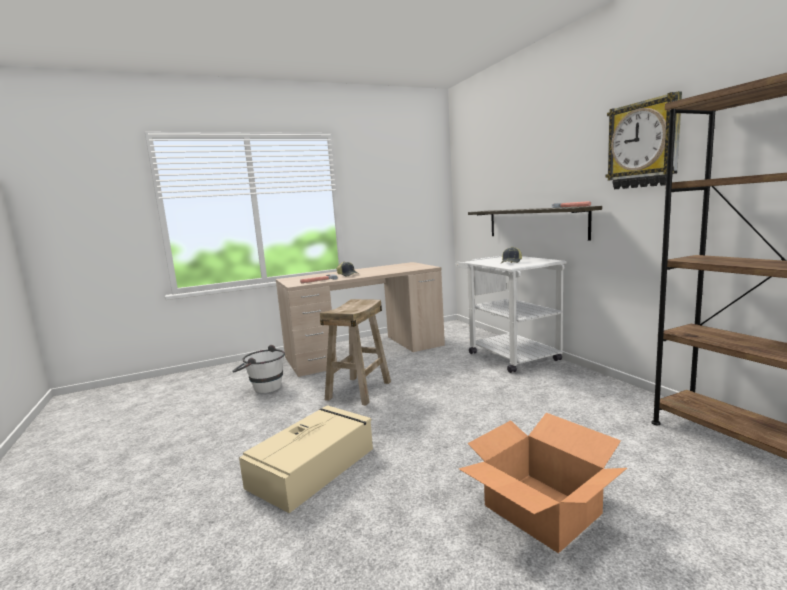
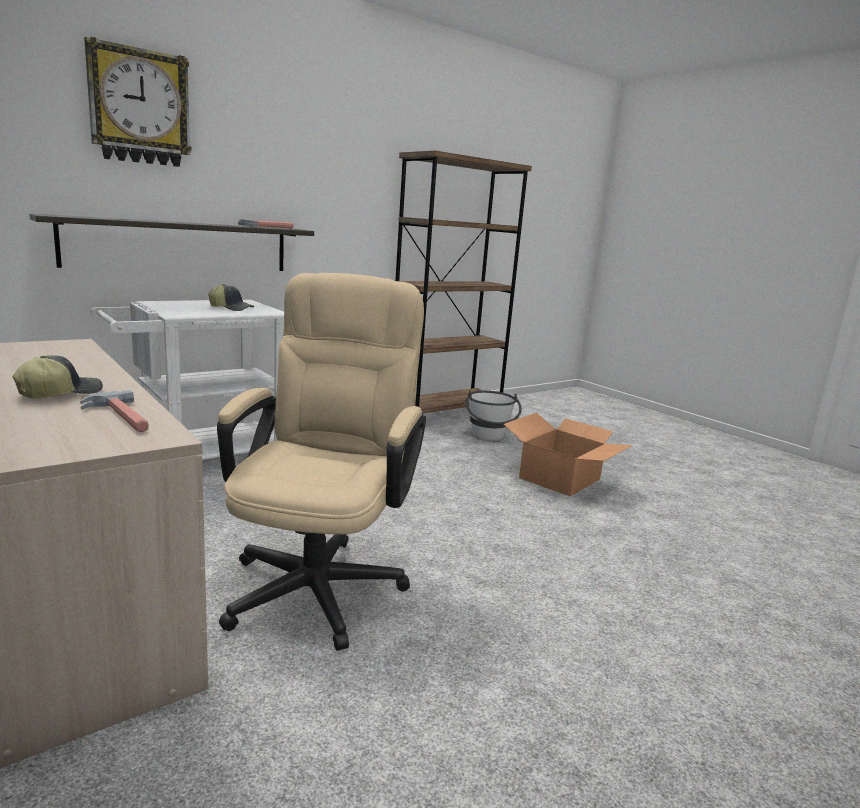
camera: 105 degrees left, 5 degrees up
white bucket [232,345,285,393] -> white bucket moved to [465,390,522,441]
beige storage box [239,405,373,513] -> none
beige stool [320,299,391,406] -> beige office chair [217,273,426,651]
wall clock [605,91,682,189] -> wall clock moved to [84,37,192,167]

